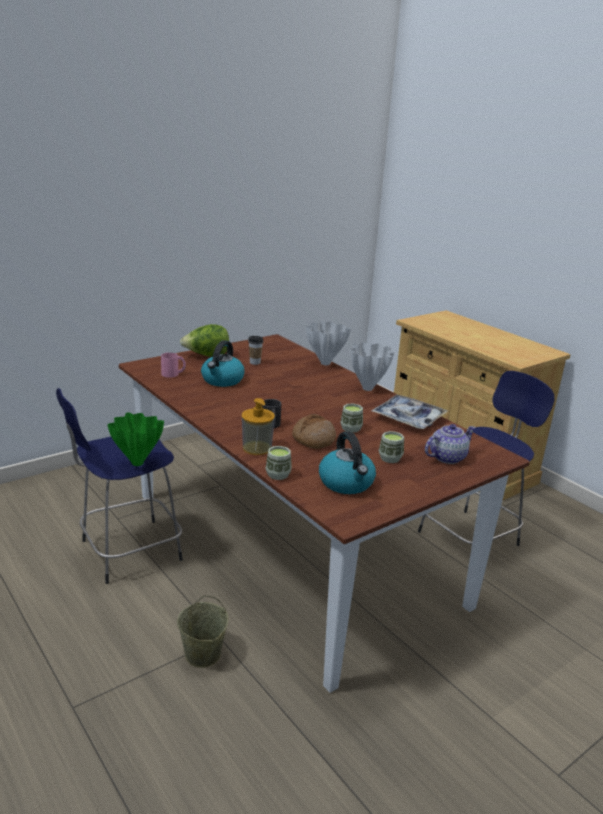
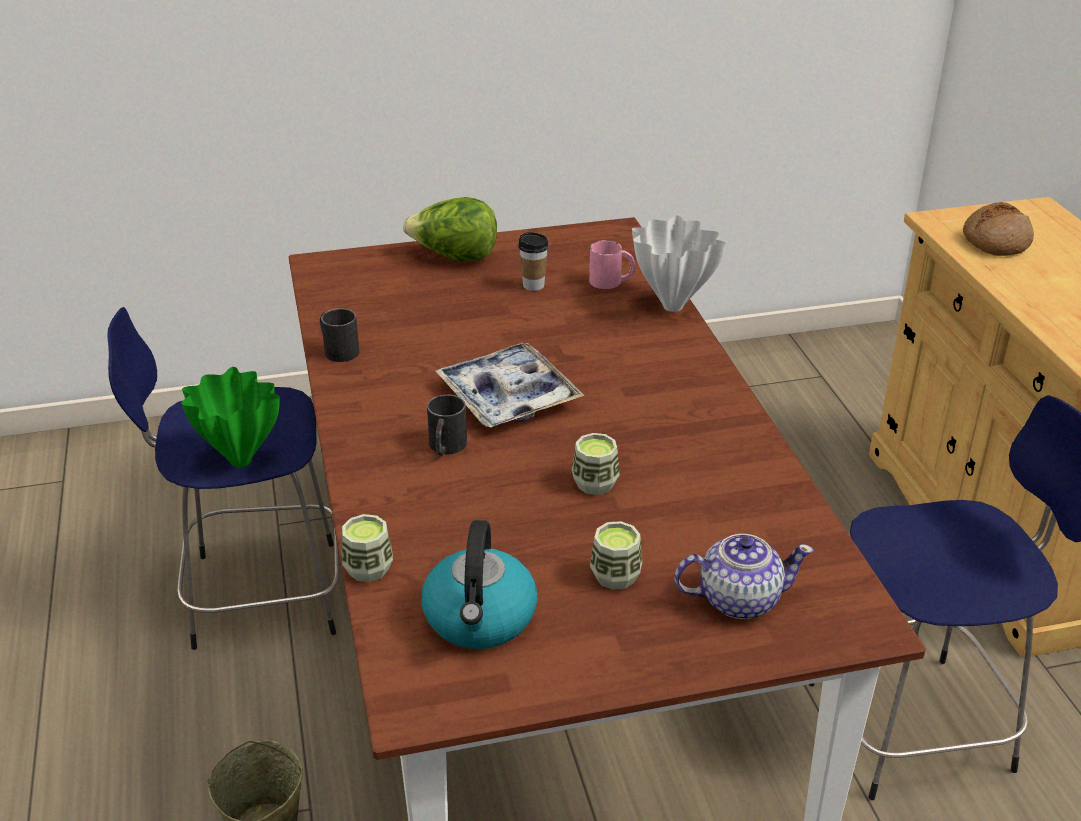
camera: 25 degrees right, 10 degrees up
pink mug [161,352,186,378] -> pink mug moved to [589,240,635,289]
kettle [201,340,245,387] -> none
soap dispenser [242,398,275,455] -> none
bread [292,414,336,449] -> bread moved to [963,202,1034,256]
white vase [351,342,394,391] -> none
tray [371,395,448,429] -> tray moved to [435,343,584,428]
none -> black mug [320,308,359,362]

